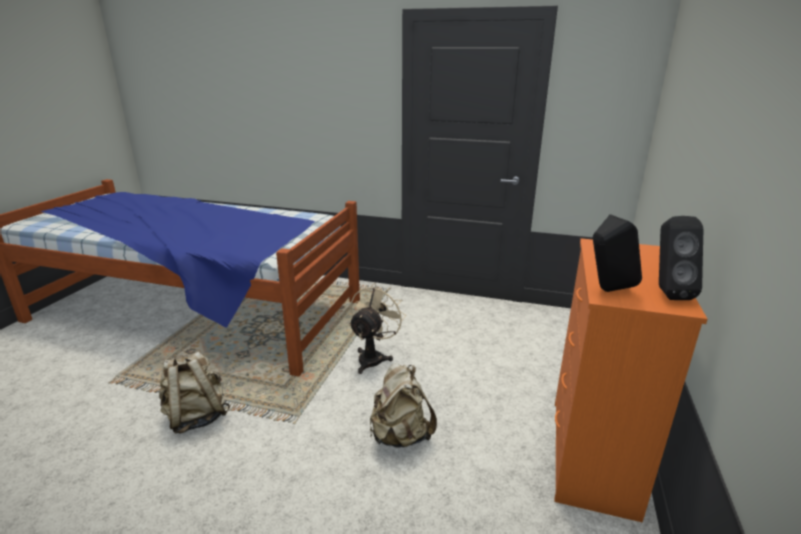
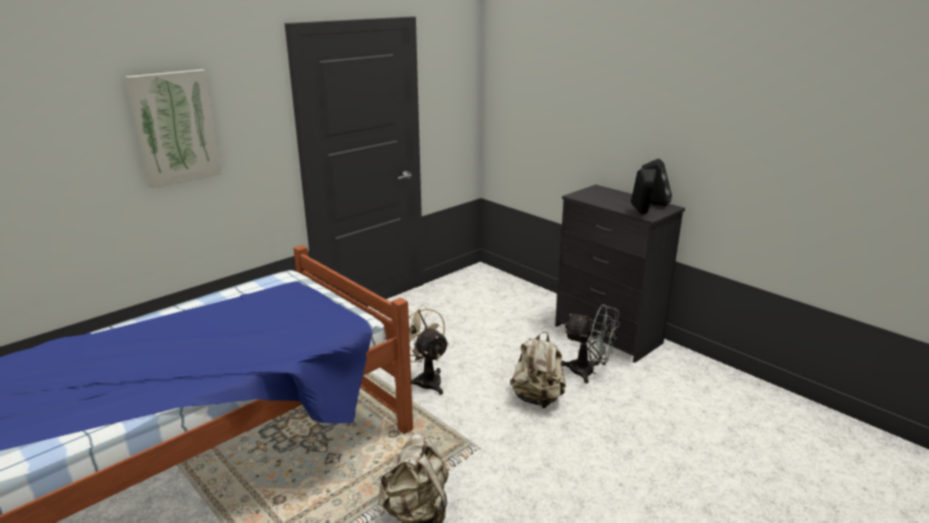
camera: 60 degrees left, 0 degrees up
orange dresser [554,238,707,522] -> black dresser [555,185,685,363]
none -> picture [125,69,222,188]
none -> grey fan [561,304,620,383]

